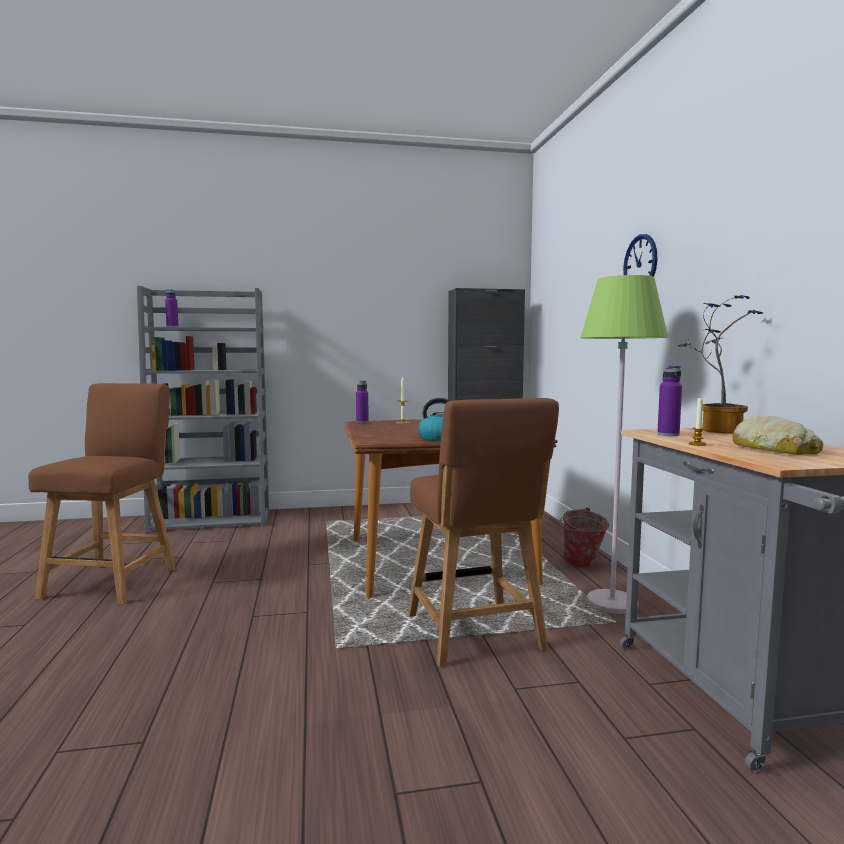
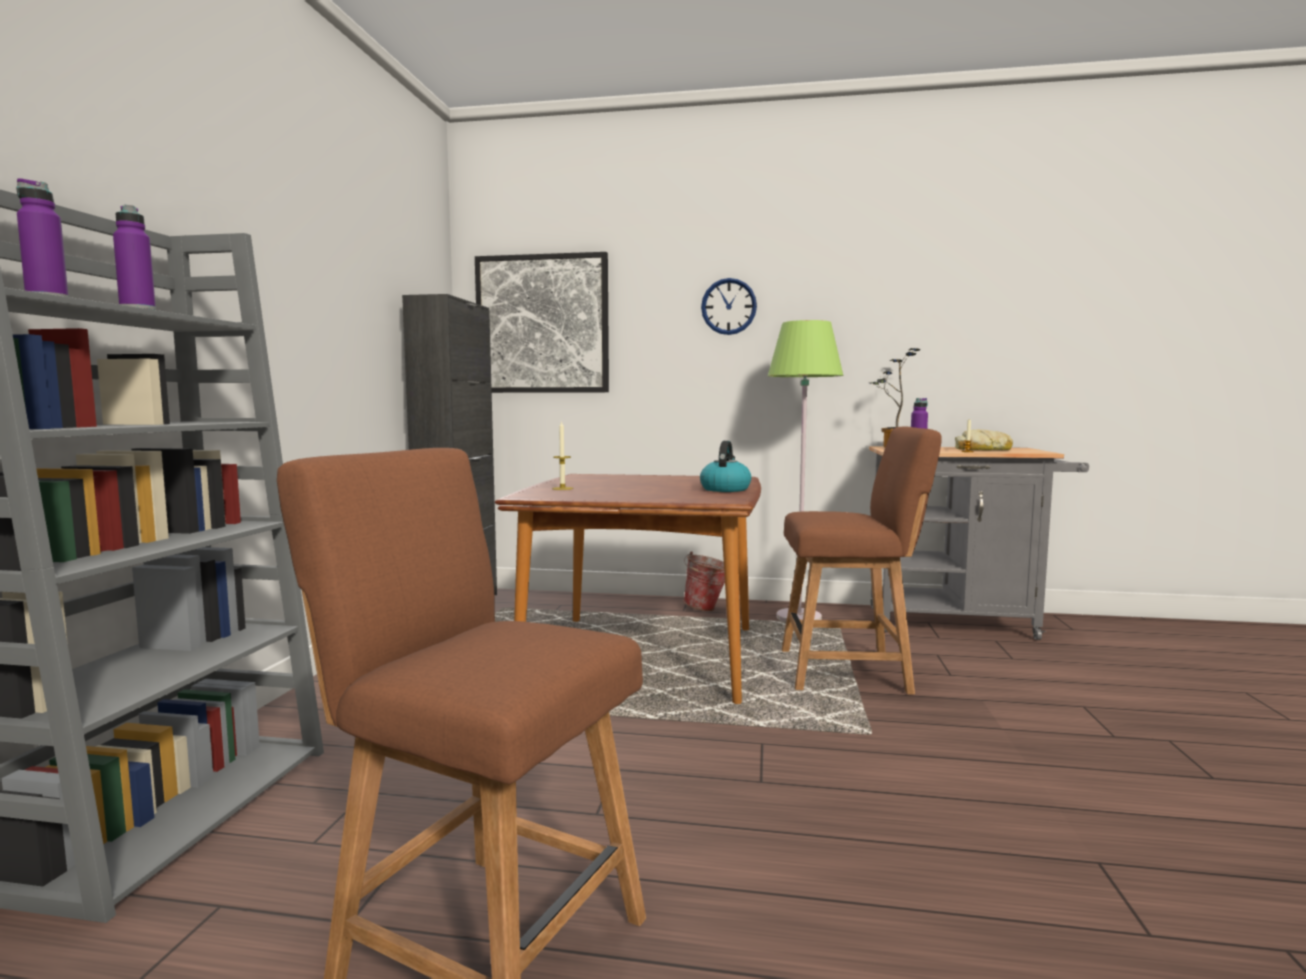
camera: 70 degrees left, 0 degrees up
purple bottle [356,381,369,423] -> purple bottle moved to [113,205,156,310]
none -> picture [475,252,609,393]

